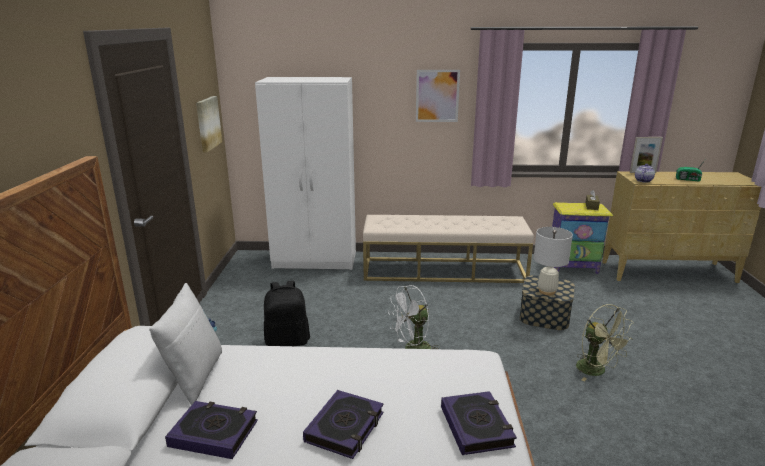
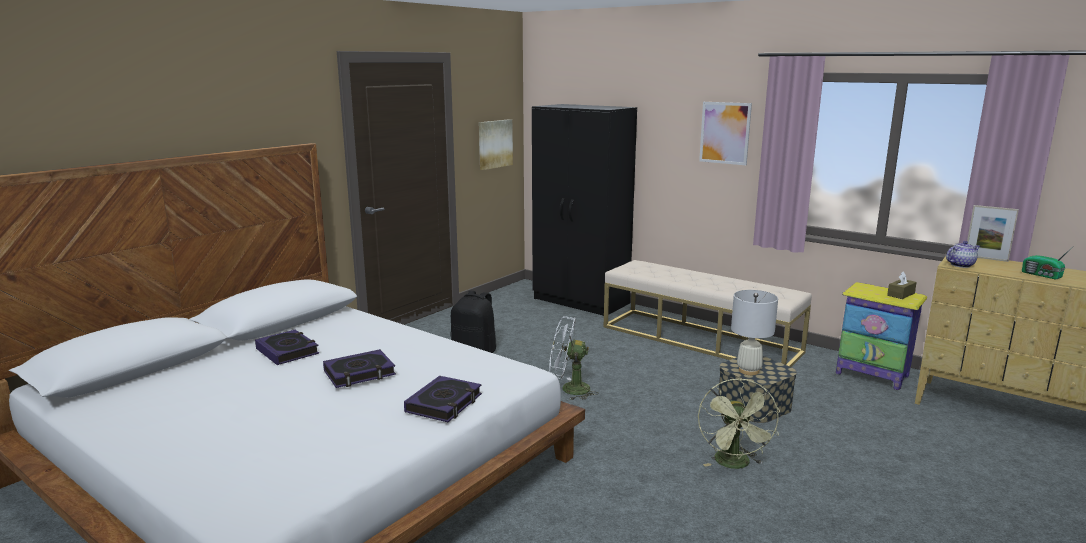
camera: 35 degrees right, 5 degrees down
grey pillow [149,283,222,405] -> none
white wardrobe [255,77,356,270] -> black wardrobe [532,104,637,316]

